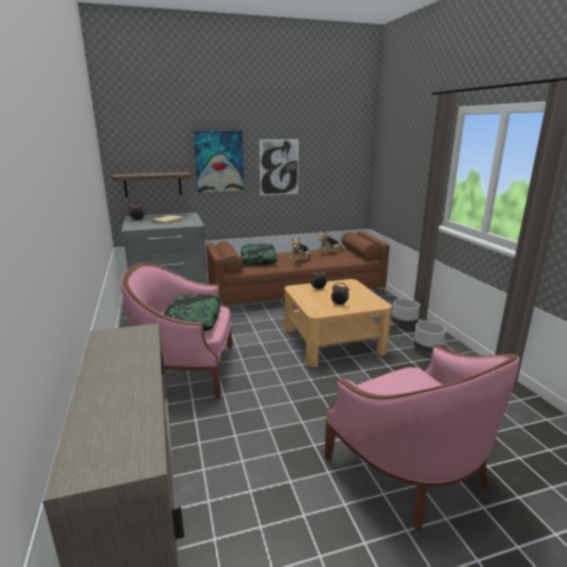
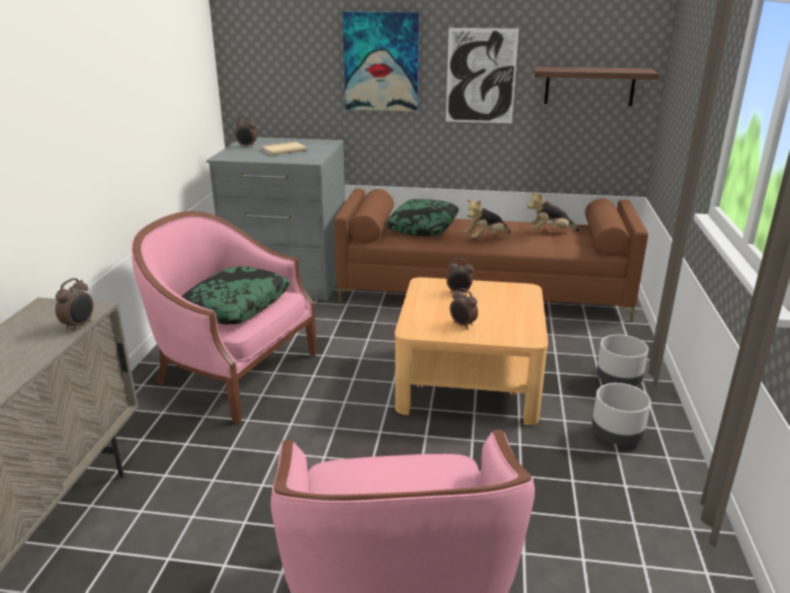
camera: 25 degrees right, 5 degrees up
shelf [112,172,191,197] -> shelf moved to [533,66,659,106]
none -> alarm clock [55,278,93,331]

